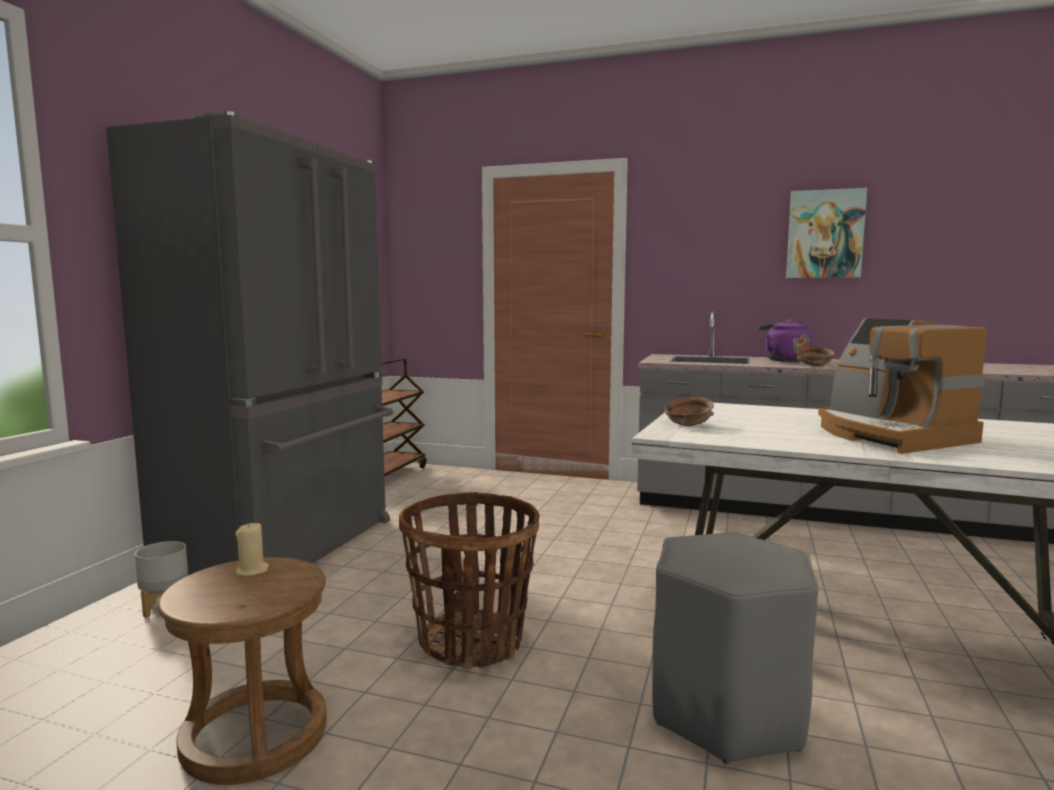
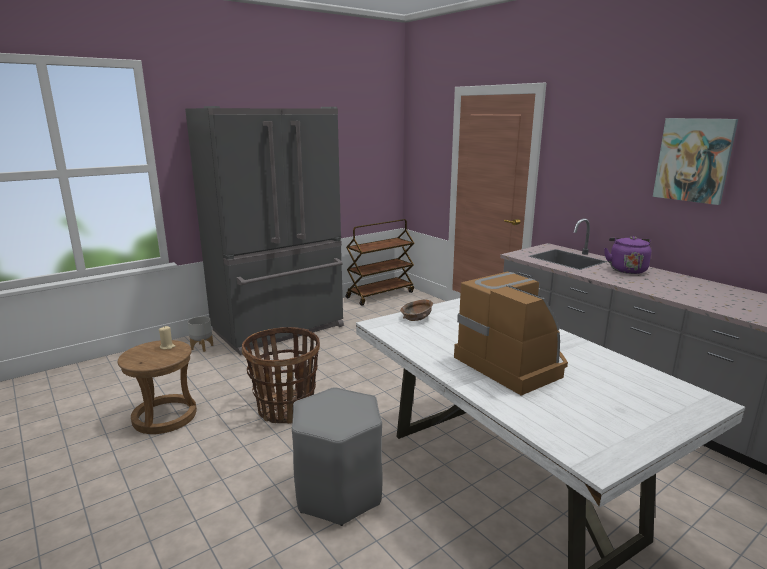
camera: 35 degrees right, 10 degrees up
brown bowl [796,346,835,366] -> none
coffee machine [818,318,987,454] -> coffee machine turned 135 degrees clockwise [454,272,568,396]

